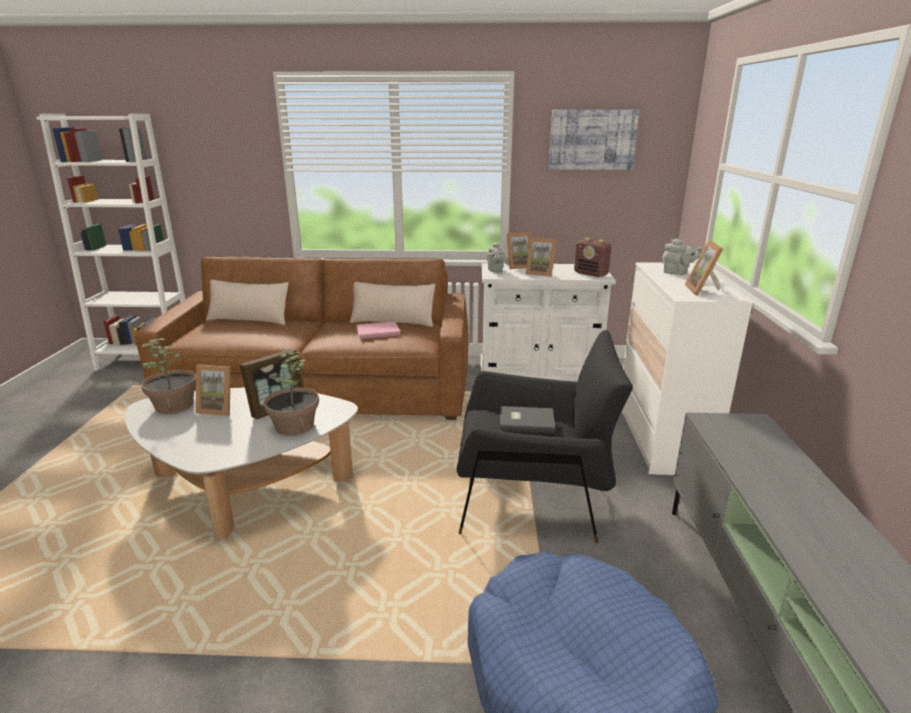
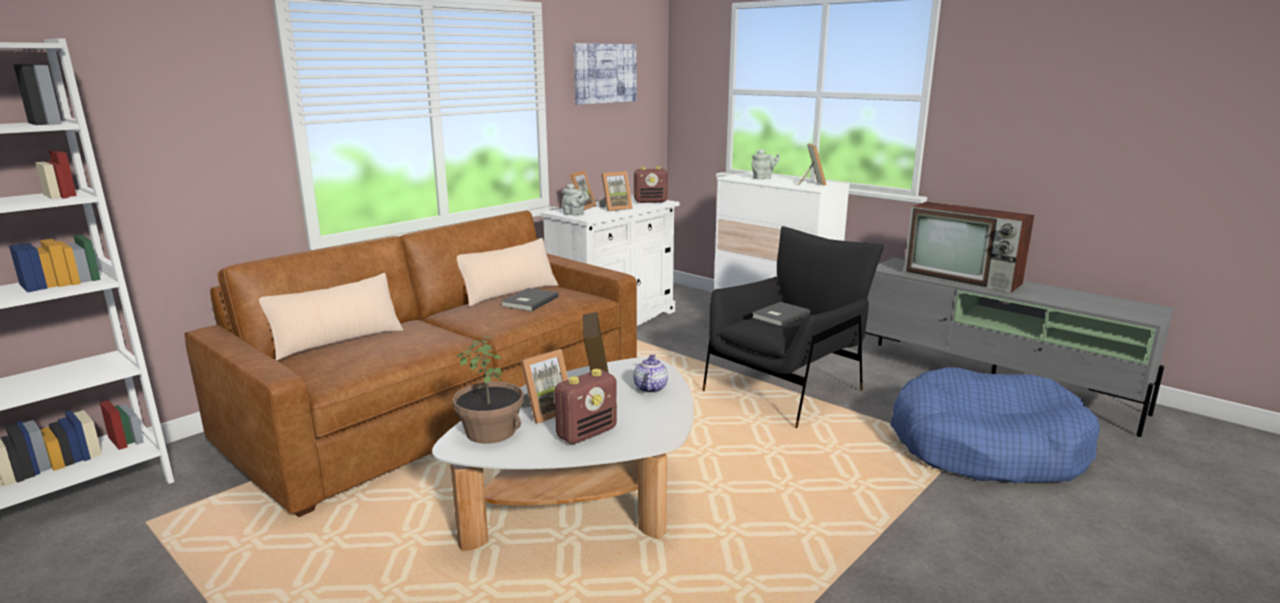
camera: 50 degrees left, 5 degrees down
potted plant [263,351,319,436] -> teapot [634,354,668,393]
pink book [356,321,400,339] -> grey book [501,288,559,311]
picture frame [684,240,723,296] -> picture frame turned 135 degrees counterclockwise [798,143,827,186]
none -> radio [554,369,617,444]
none -> television [904,202,1034,293]

